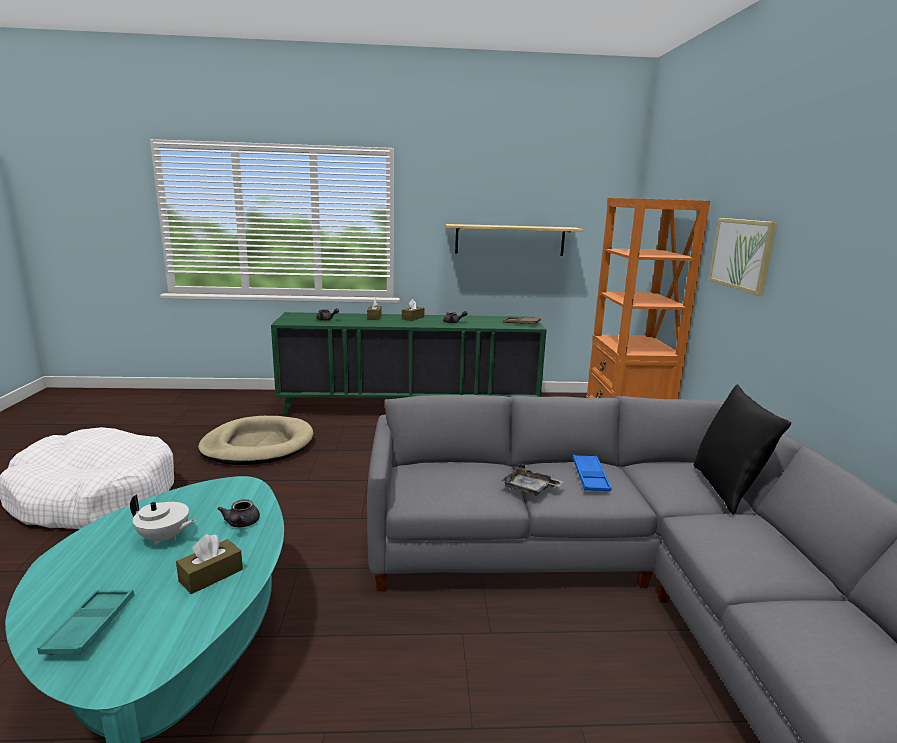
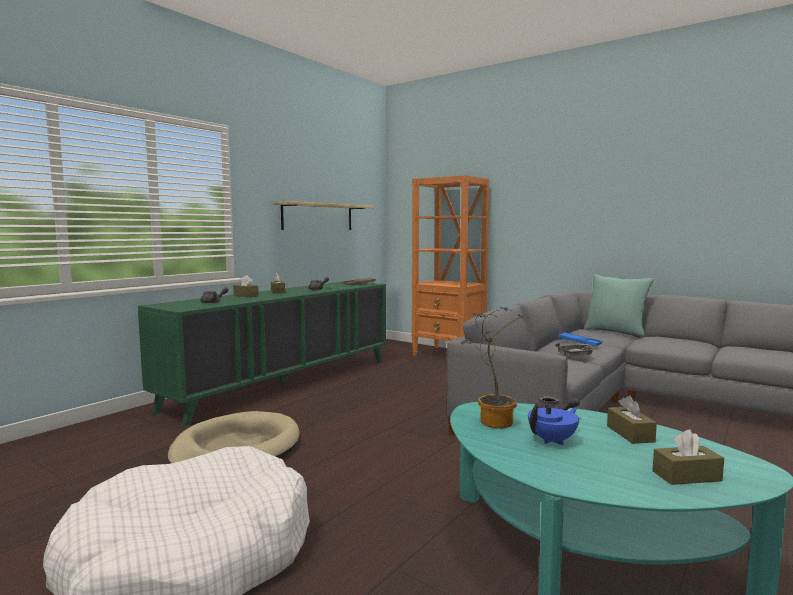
camera: 50 degrees left, 10 degrees down
turquoise tray [37,590,134,655] -> brown tissue box [653,430,724,485]
white teapot [130,495,196,545] -> blue teapot [528,404,579,445]
black pillow [694,384,791,515] -> turquoise pillow [584,274,654,337]
picture [709,218,777,295] -> none
none -> potted plant [461,307,529,428]

